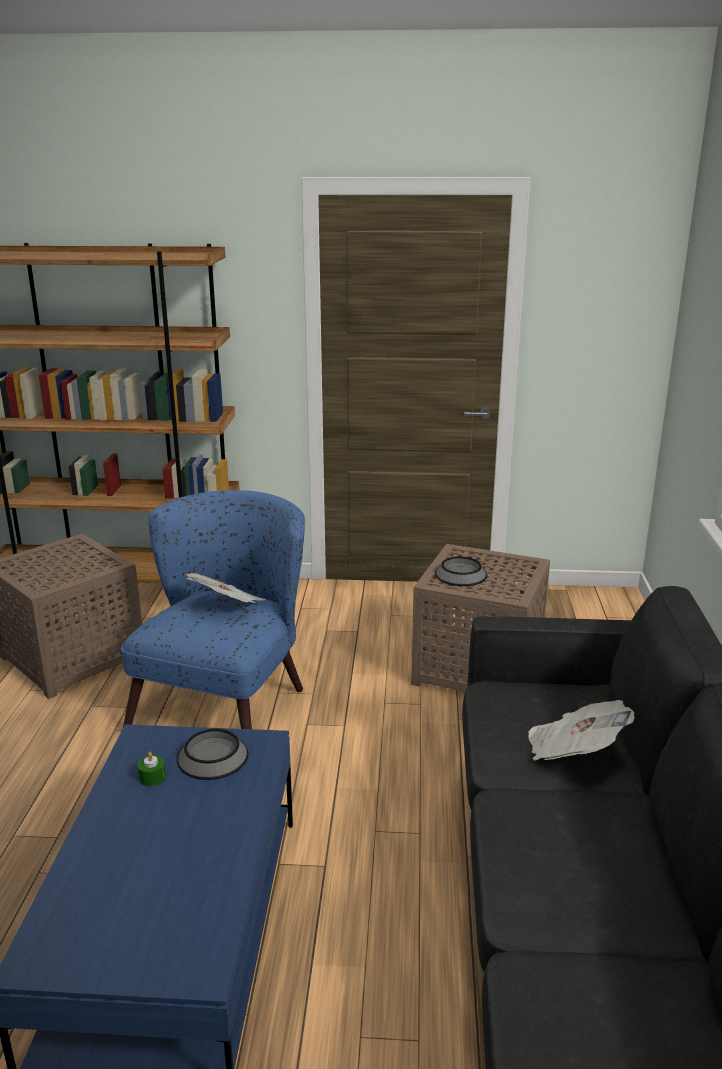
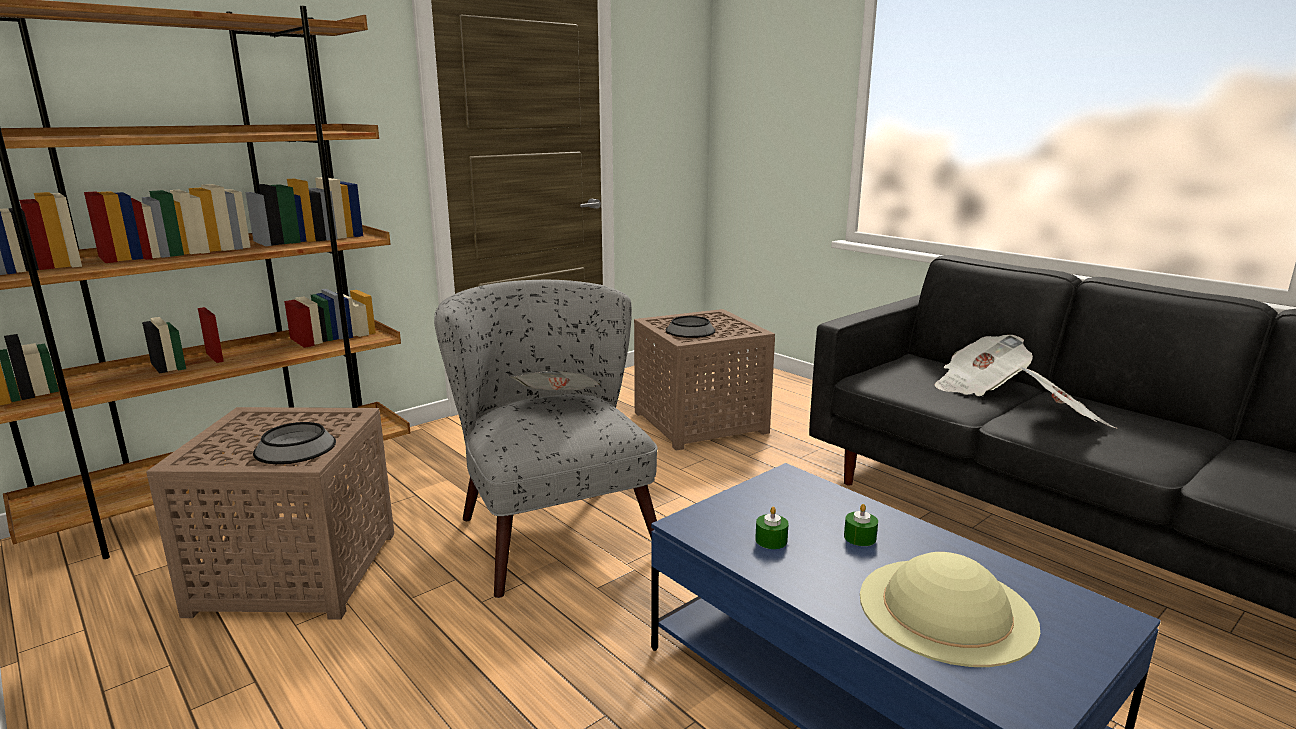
camera: 45 degrees left, 5 degrees down
blue armchair [120,490,305,729] -> grey armchair [434,280,658,598]
bowl [177,729,249,780] -> bowl moved to [253,422,336,464]
none -> green candle [844,504,878,546]
none -> beige hat [860,552,1040,667]
none -> newspaper [1017,366,1118,429]

